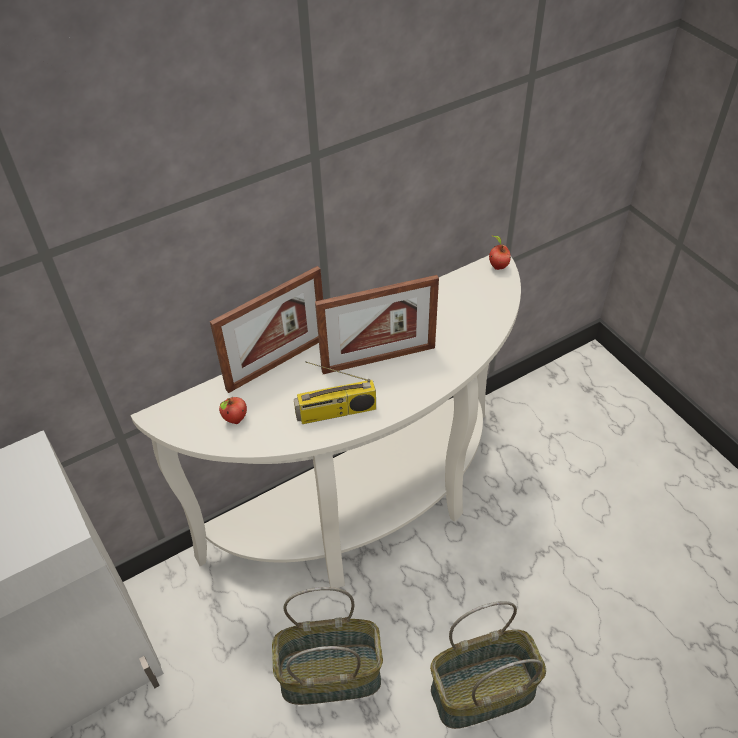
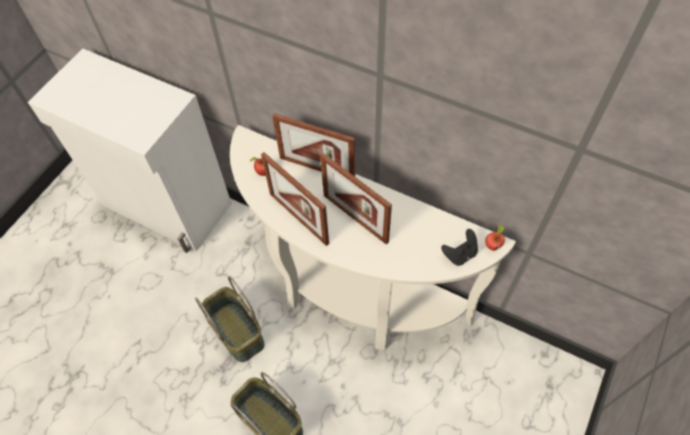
camera: 60 degrees right, 10 degrees up
radio [294,361,376,424] -> picture frame [261,152,329,246]
none -> black game controller [441,229,478,266]

